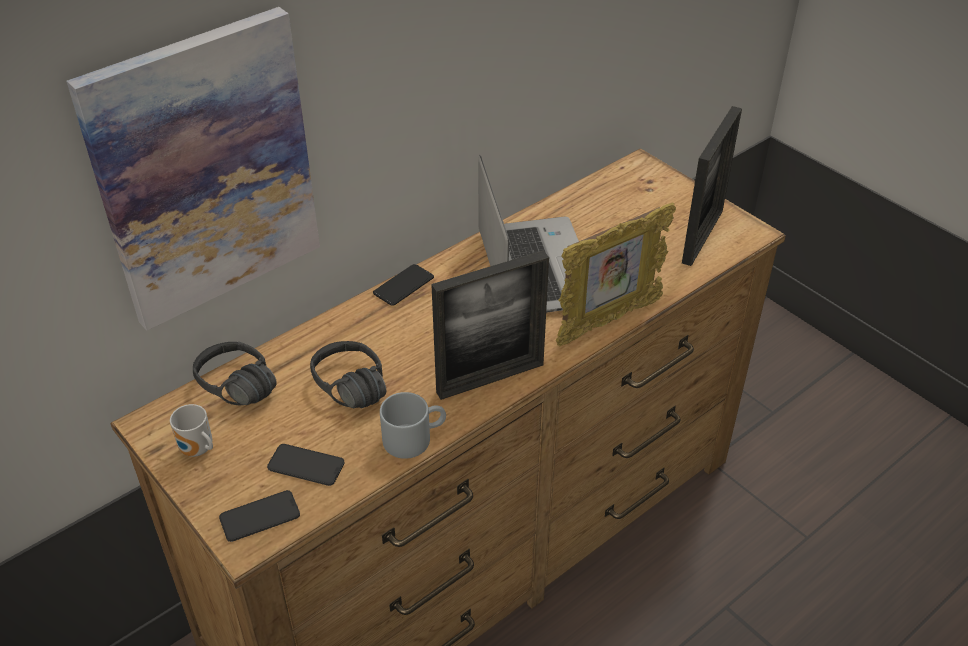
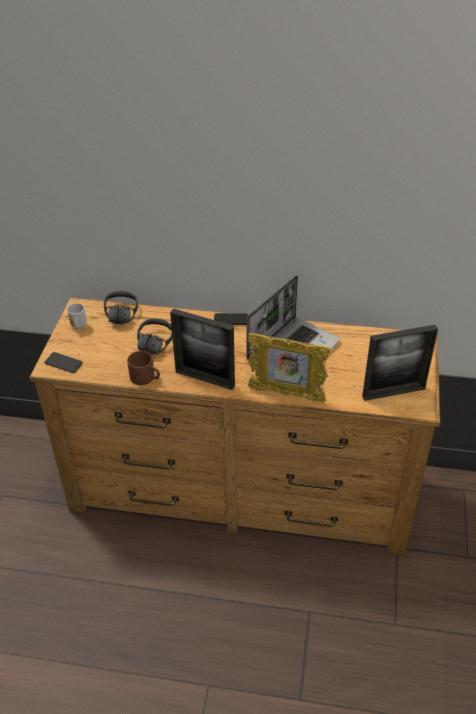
camera: 50 degrees right, 0 degrees up
picture [66,7,320,330] -> none
phone [267,444,345,486] -> none
grey mug [380,392,446,459] -> brown mug [127,351,160,385]

